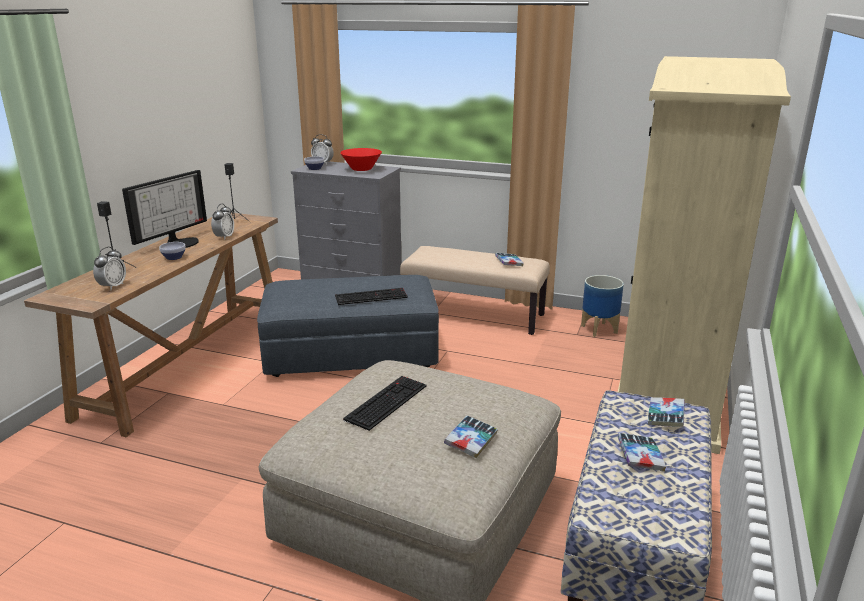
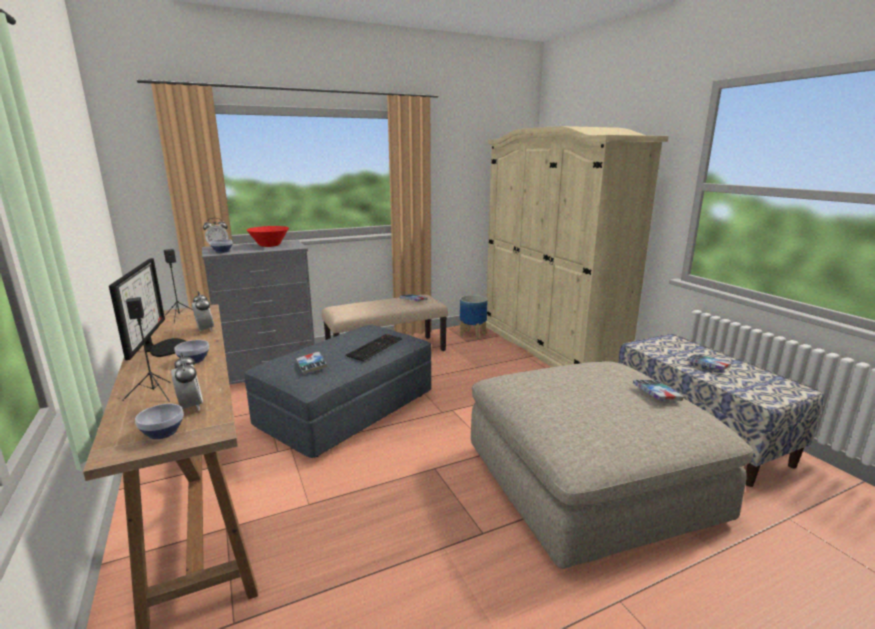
camera: 45 degrees left, 5 degrees down
keyboard [343,376,427,431] -> none
book [648,397,685,427] -> book moved to [296,352,327,375]
none -> bowl [135,404,184,439]

